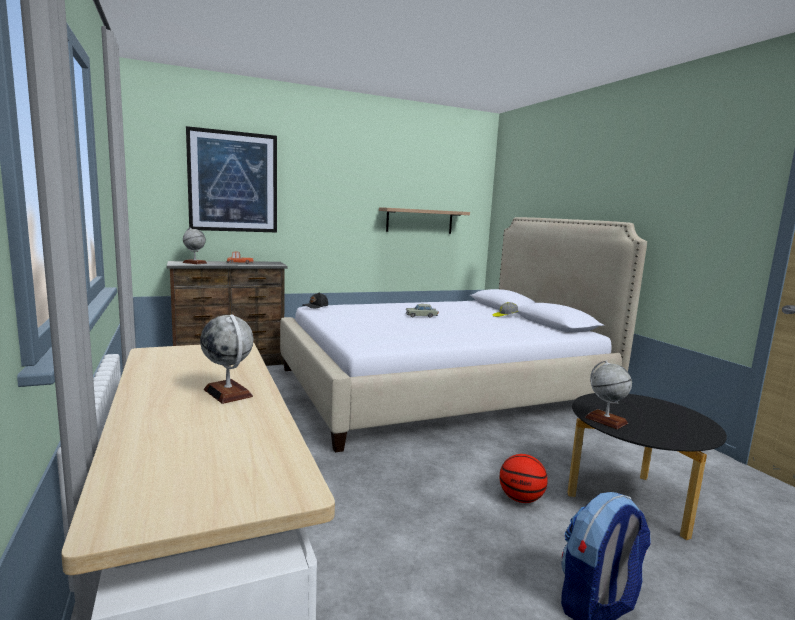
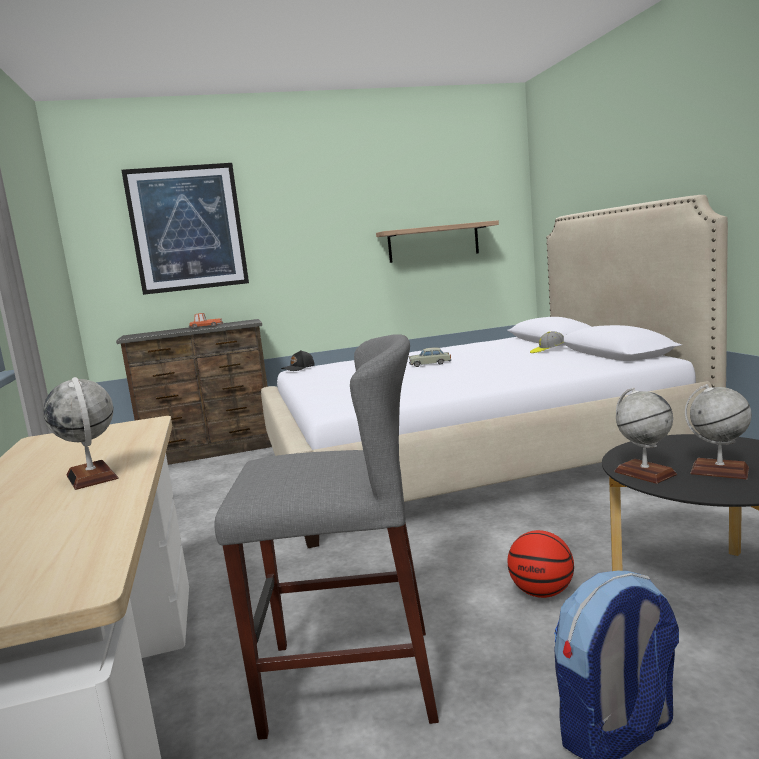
camera: 10 degrees right, 0 degrees up
globe [183,227,207,264] -> globe moved to [685,384,752,479]
none -> grey stool [214,334,439,740]

